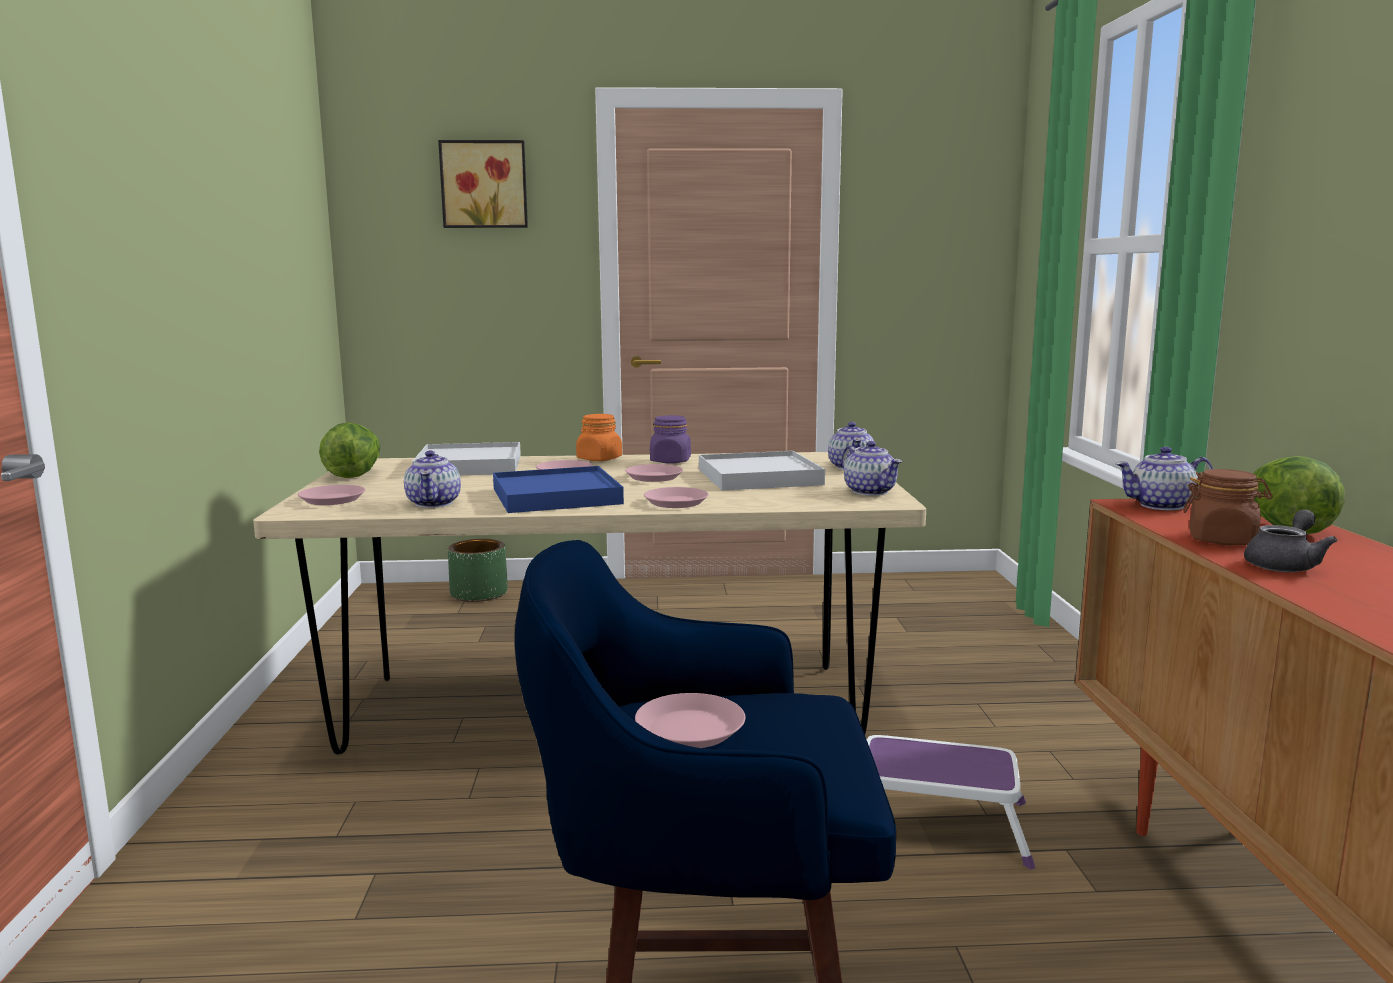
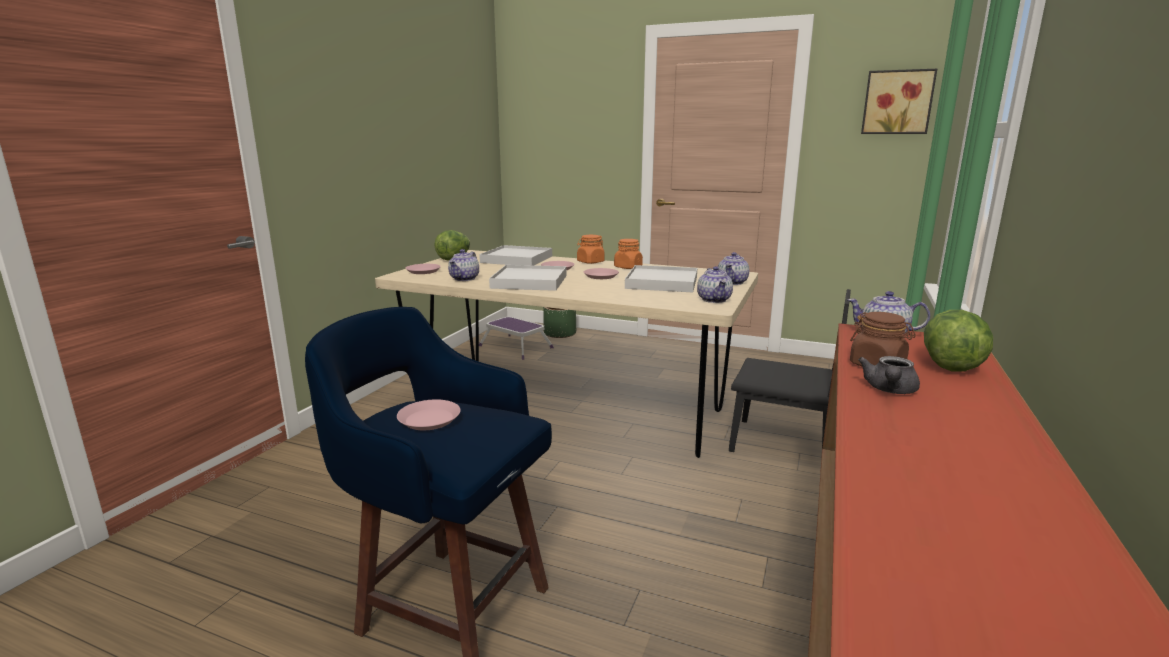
camera: 25 degrees right, 5 degrees up
picture [438,140,528,228] -> picture moved to [861,69,937,134]
blue tray [493,466,624,513] -> white tray [489,265,567,291]
pink plate [644,487,709,508] -> none
purple jar [650,415,691,463] -> orange jar [614,239,643,269]
purple step ladder [867,735,1035,869] -> purple step ladder moved to [479,317,554,360]
grey teapot [1244,509,1337,572] -> grey teapot turned 135 degrees clockwise [858,356,920,394]
none -> black chair [729,289,851,452]

